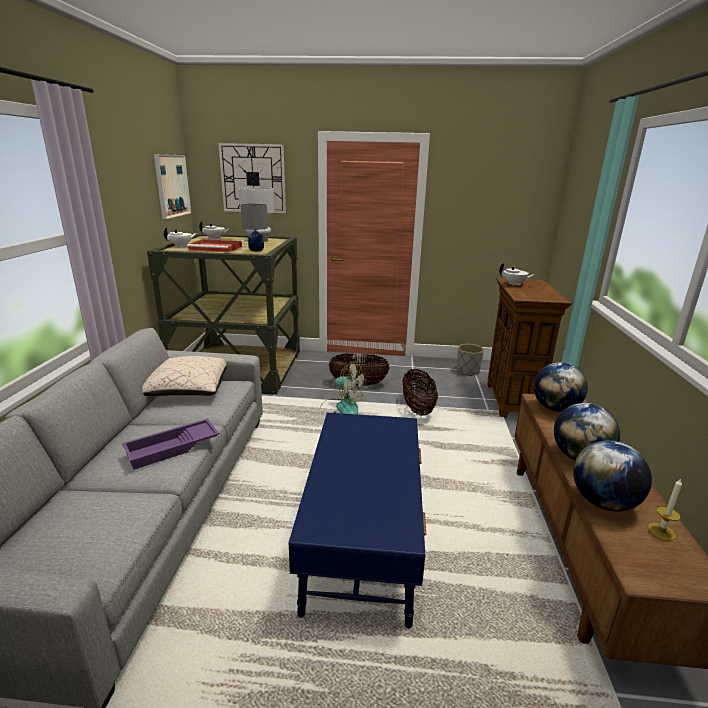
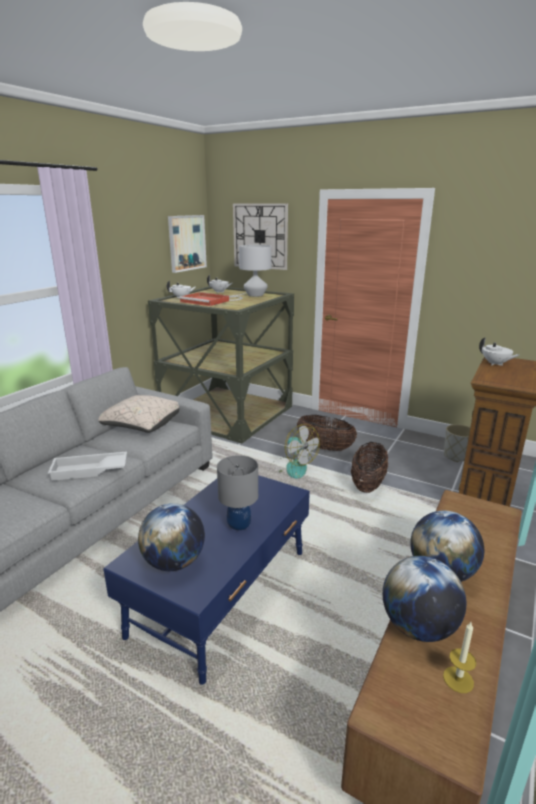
camera: 25 degrees right, 0 degrees up
purple tray [122,418,219,470] -> white tray [48,452,127,481]
grey table lamp [241,204,268,251] -> grey table lamp moved to [217,455,258,530]
globe [534,362,588,412] -> globe moved to [138,503,205,571]

